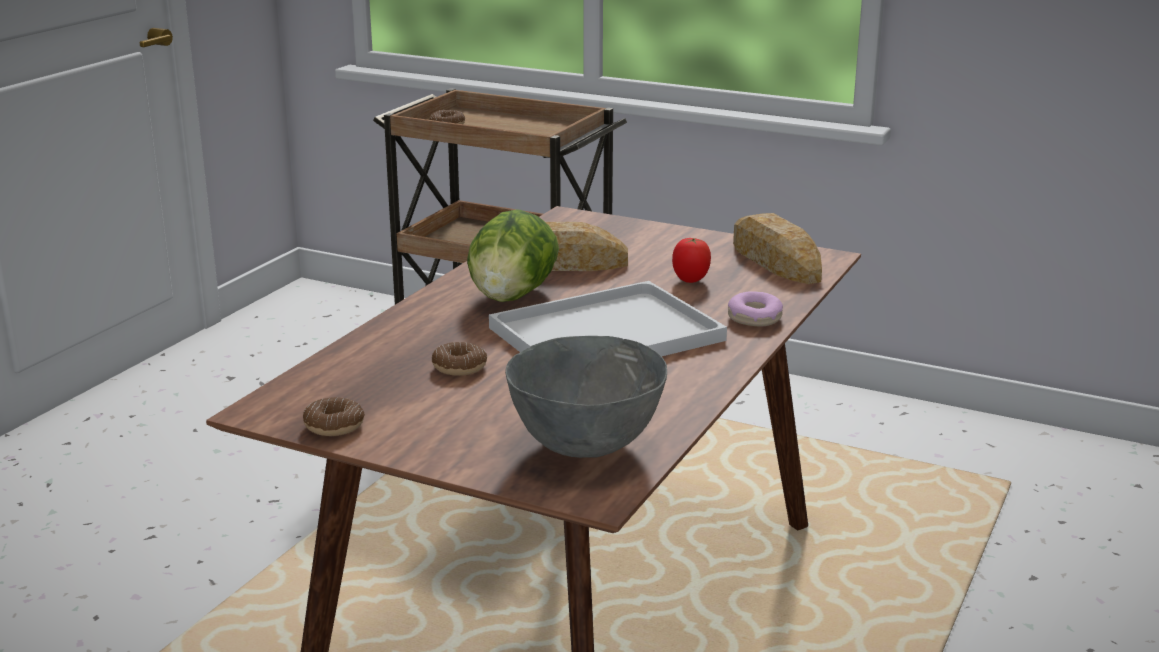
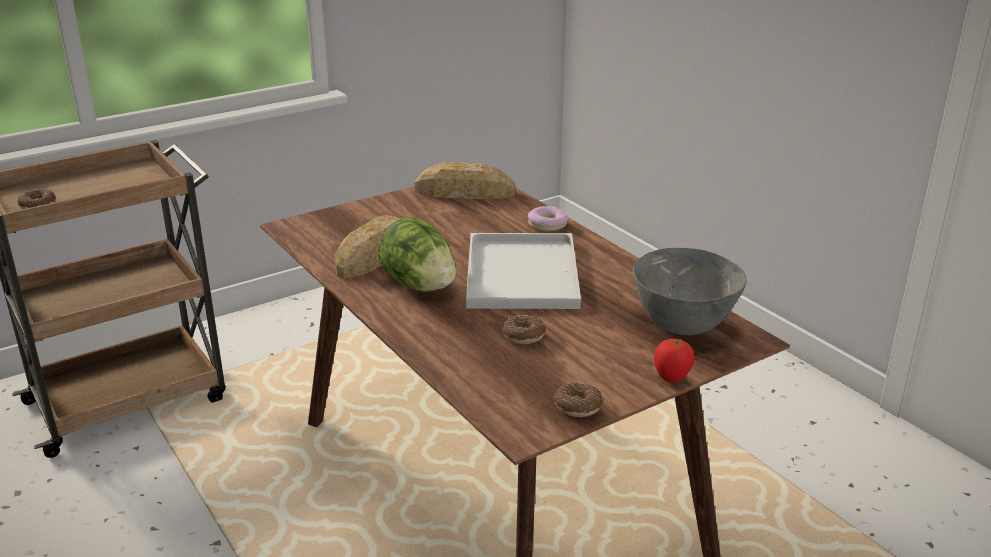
camera: 60 degrees left, 5 degrees up
tomato [672,238,711,283] -> tomato moved to [654,339,695,383]

